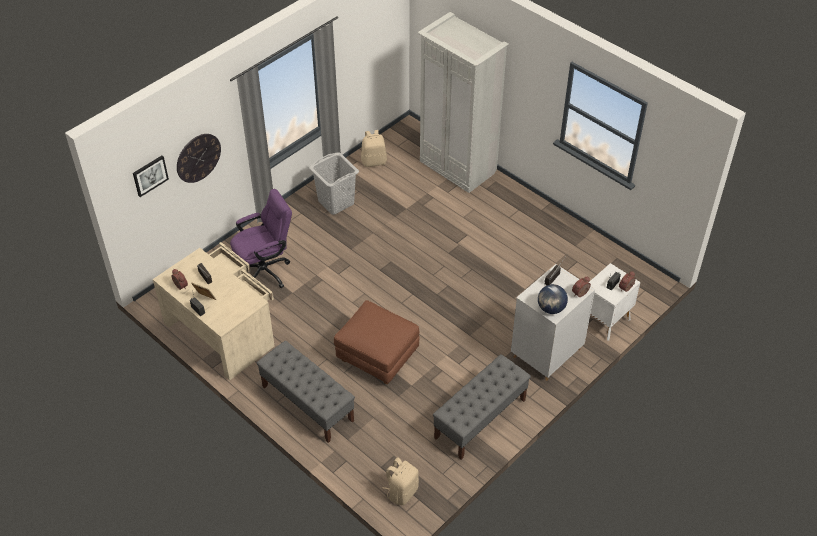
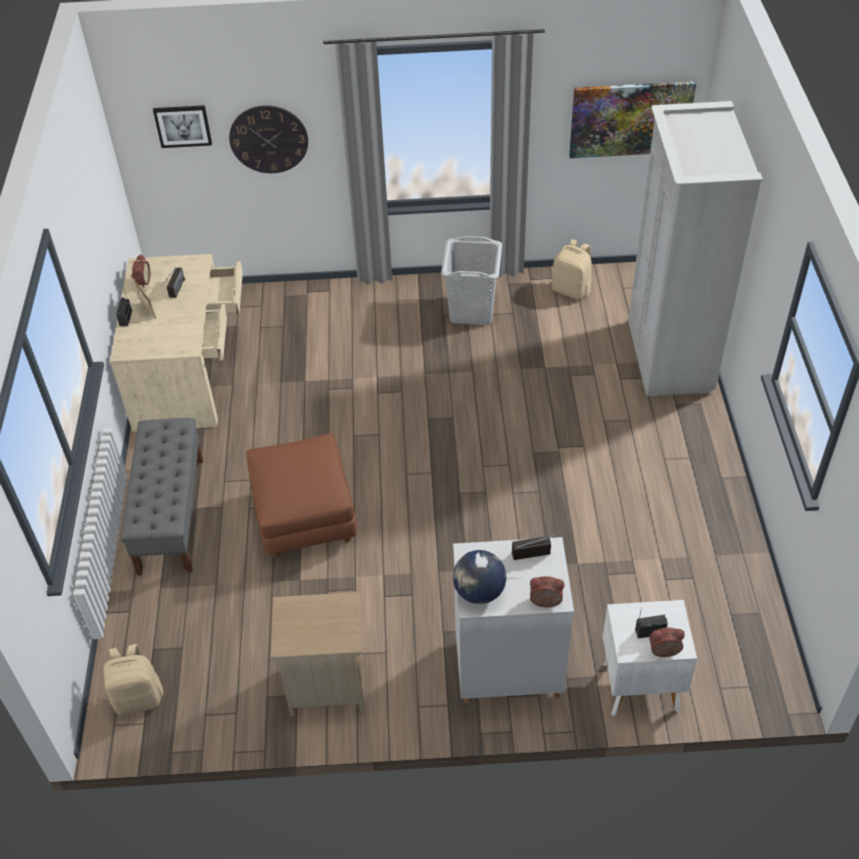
camera: 45 degrees right, 0 degrees up
purple office chair [230,189,292,288] -> none
grey bench [433,354,531,460] -> beige nightstand [271,592,364,717]
none -> picture [569,81,696,158]

